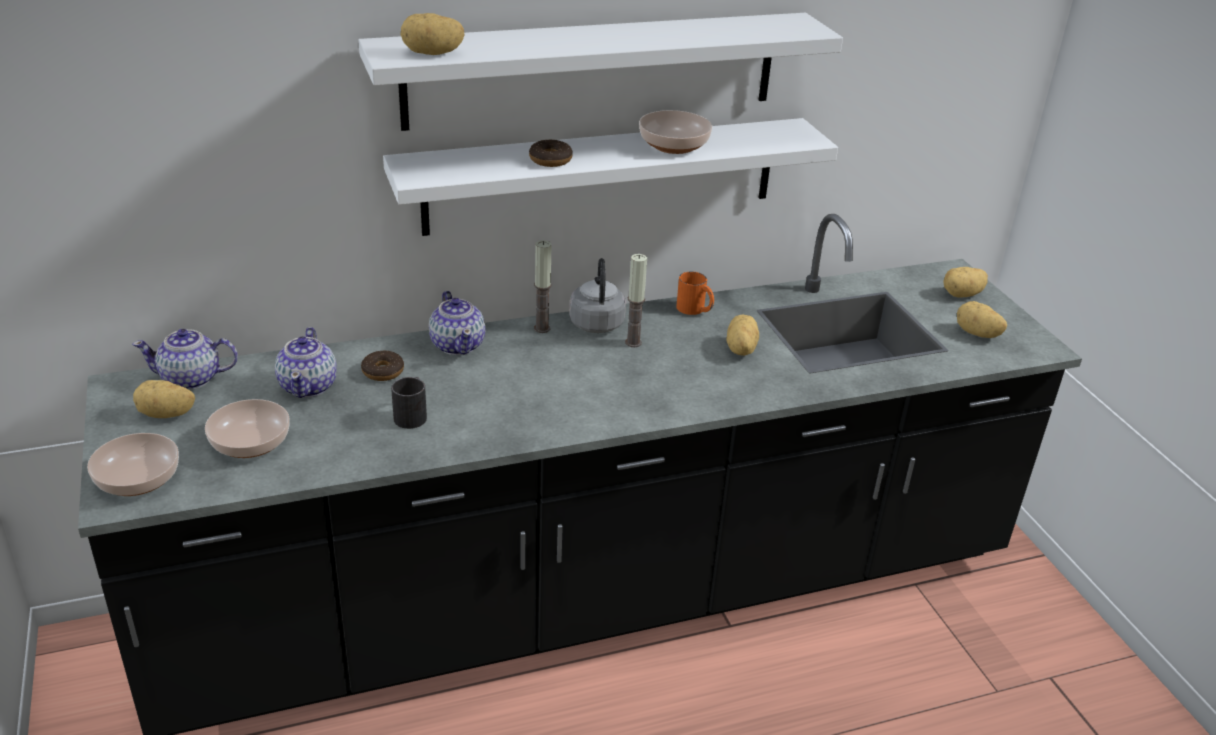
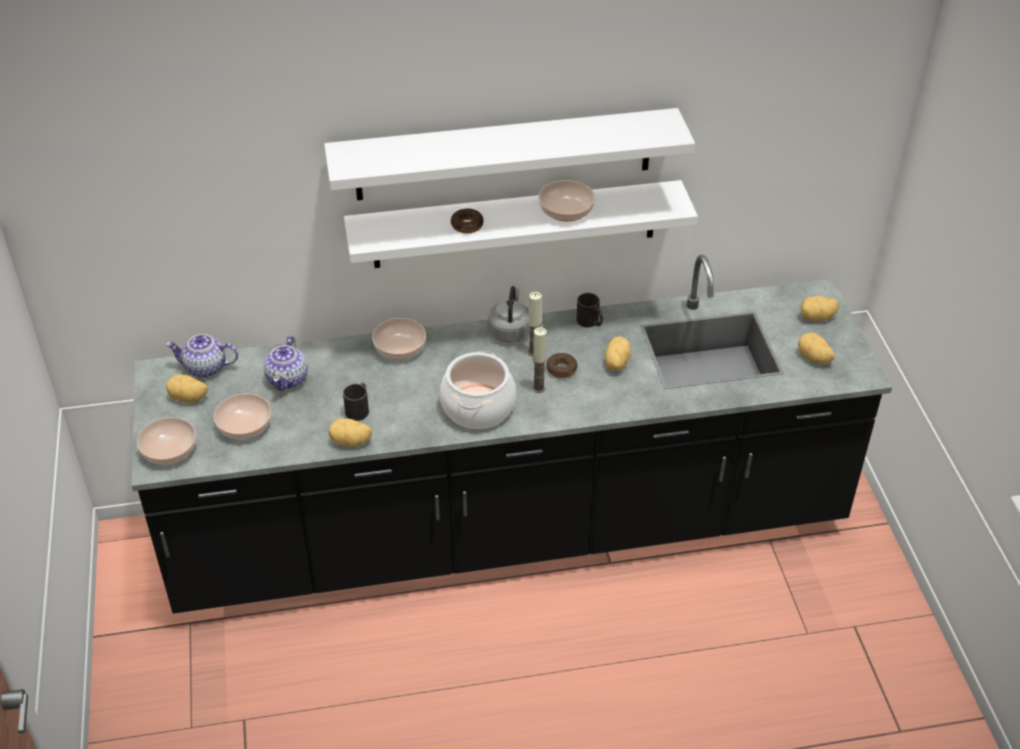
camera: 10 degrees right, 10 degrees up
donut [361,351,404,381] -> donut moved to [546,353,577,378]
potato [401,13,465,55] -> potato moved to [328,418,372,447]
teapot [429,291,485,355] -> bowl [372,318,426,360]
candle [534,240,552,333] -> candle moved to [532,327,547,393]
orange mug [676,272,714,315] -> black mug [576,293,604,327]
none -> cooking pot [440,351,516,429]

